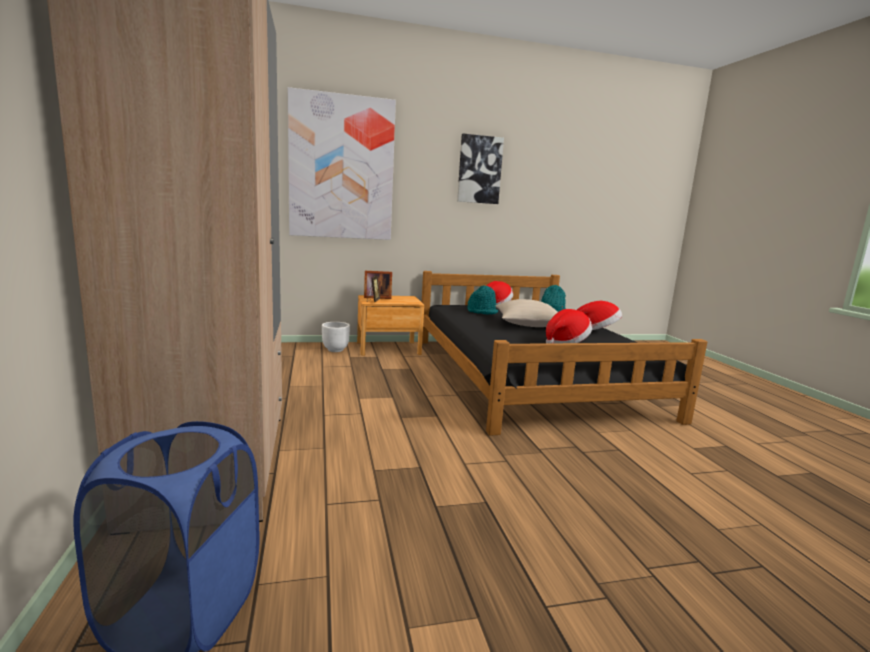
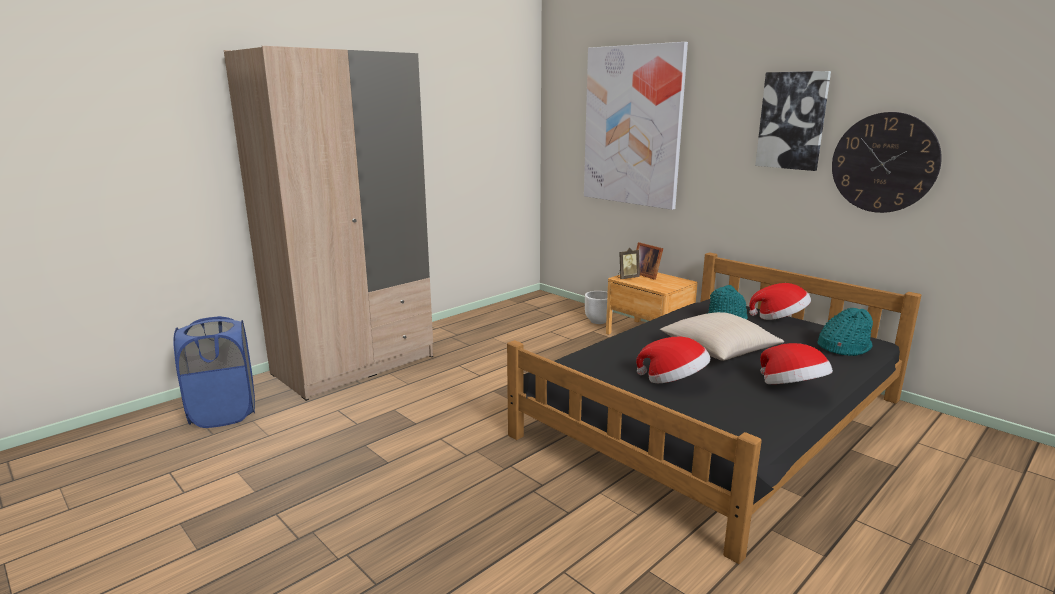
camera: 60 degrees right, 5 degrees up
none -> wall clock [832,112,942,213]

